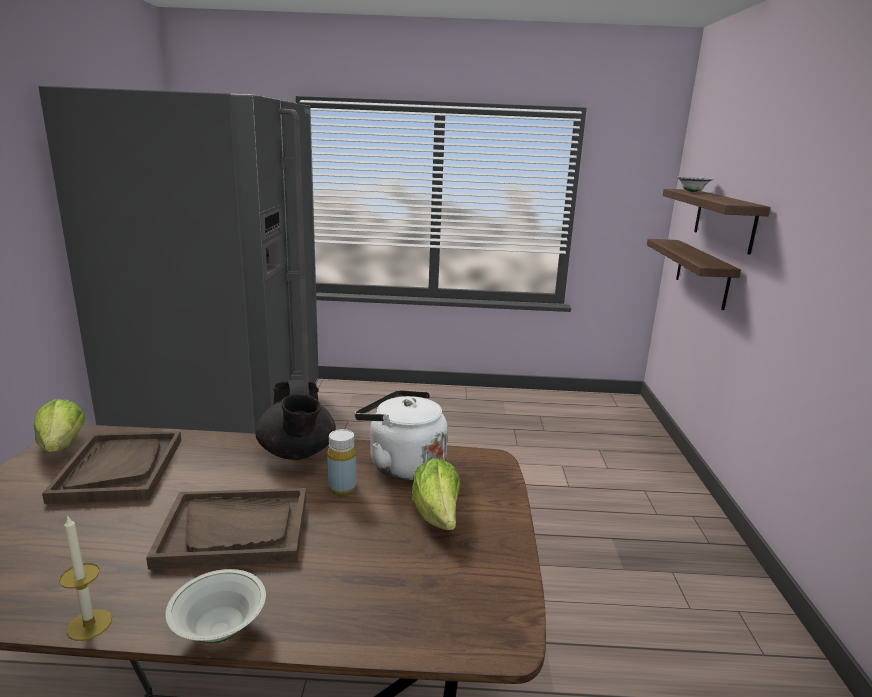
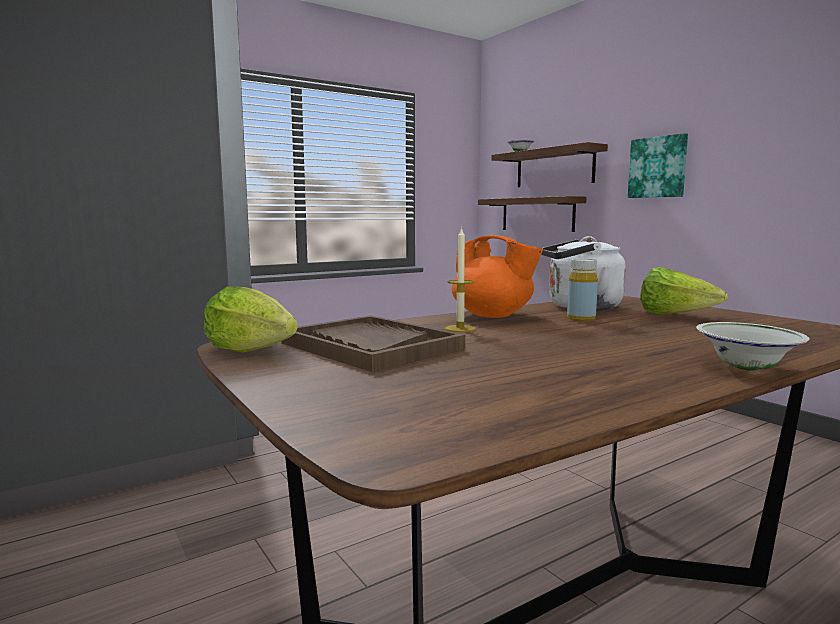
camera: 35 degrees left, 10 degrees down
candle [59,515,112,641] -> candle moved to [445,227,476,332]
brown tray [146,488,306,570] -> none
black teapot [255,380,336,460] -> orange teapot [452,235,543,318]
none -> picture [628,133,688,198]

